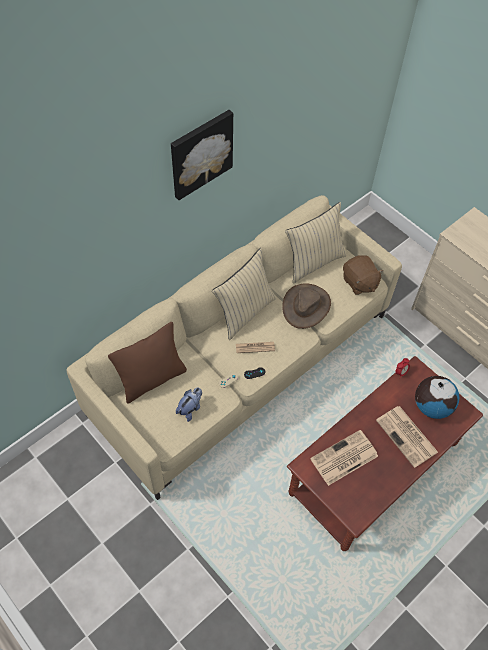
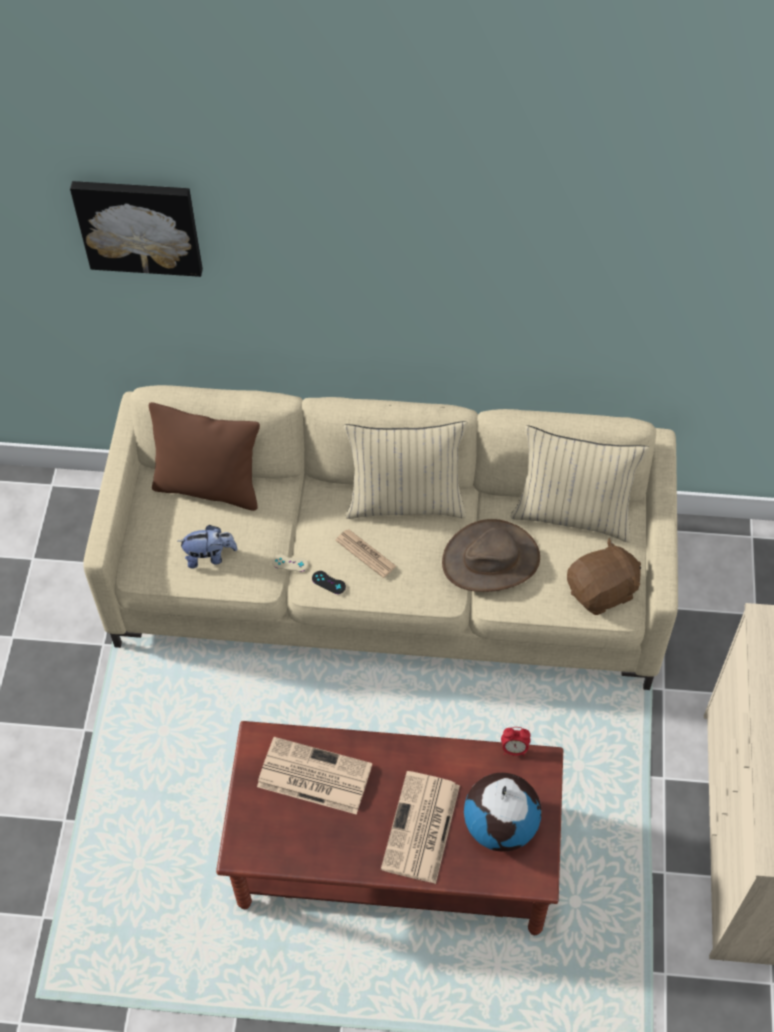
camera: 50 degrees right, 0 degrees up
picture [171,110,233,200] -> picture moved to [70,181,203,277]
brown plush toy [343,255,384,295] -> brown plush toy turned 135 degrees counterclockwise [567,538,641,615]

